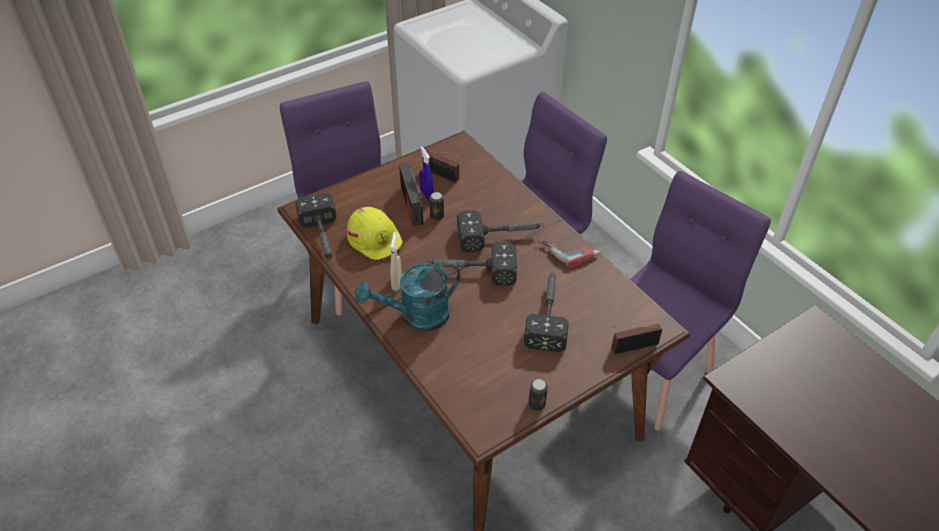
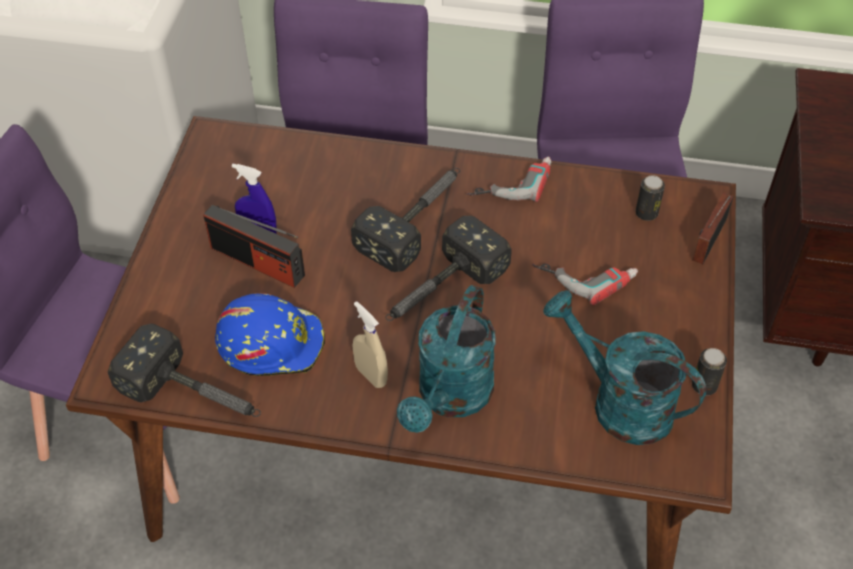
camera: 45 degrees left, 5 degrees up
yellow hard hat [347,207,404,262] -> blue hard hat [215,293,325,376]
radio [423,150,462,183] -> none
can [429,192,444,220] -> can moved to [635,175,665,221]
hammer [524,272,569,352] -> power drill [532,263,638,305]
none -> turquoise watering can [543,290,706,445]

